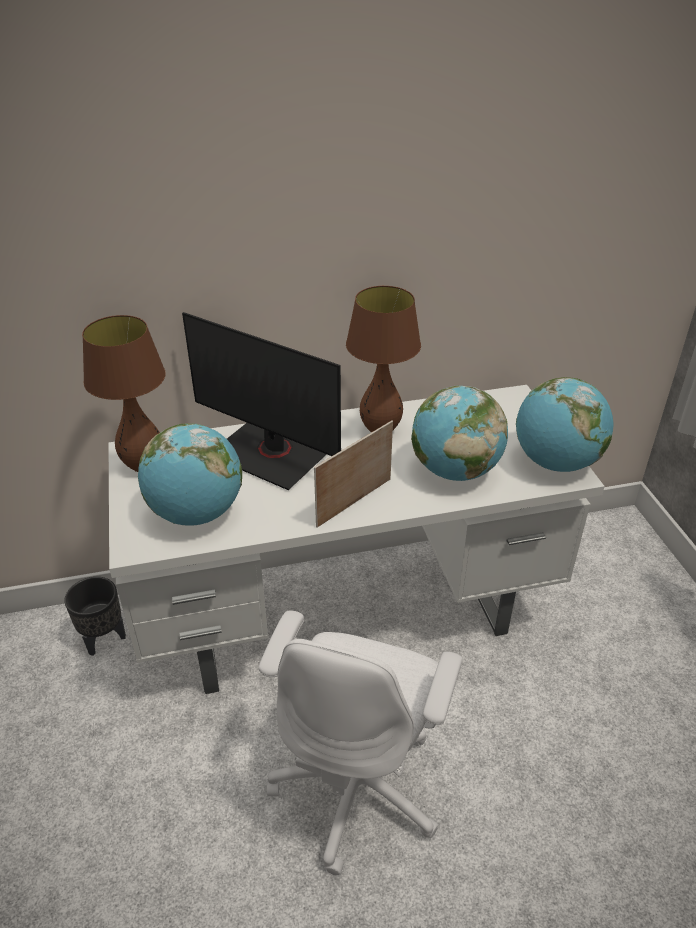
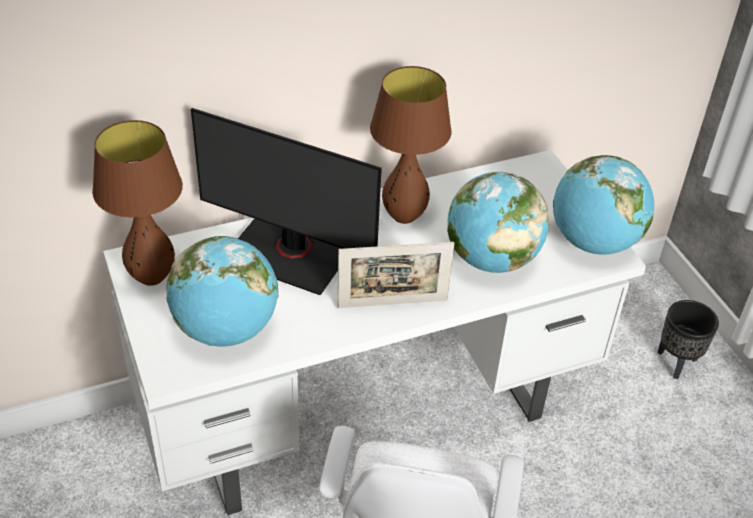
camera: 10 degrees left, 5 degrees up
black planter [64,577,126,656] -> black planter moved to [658,300,719,379]
picture frame [314,420,393,528] -> picture frame turned 135 degrees counterclockwise [338,242,454,308]

